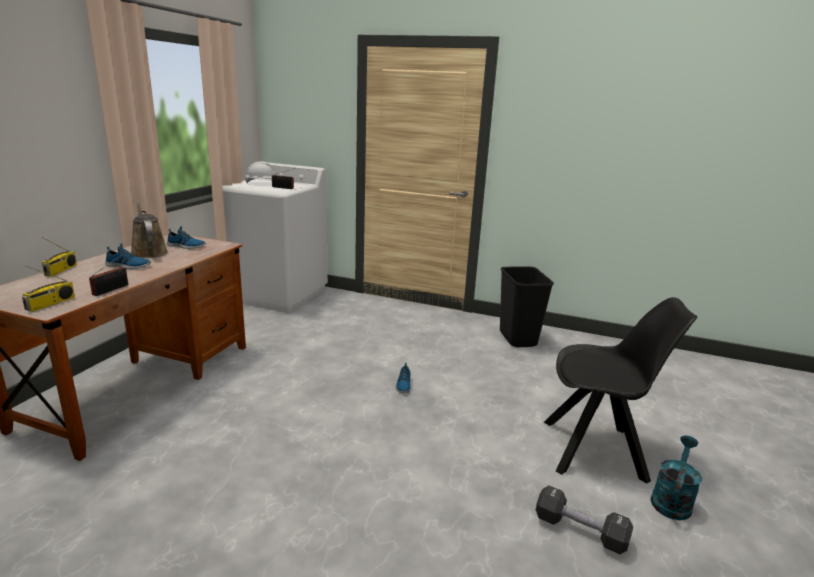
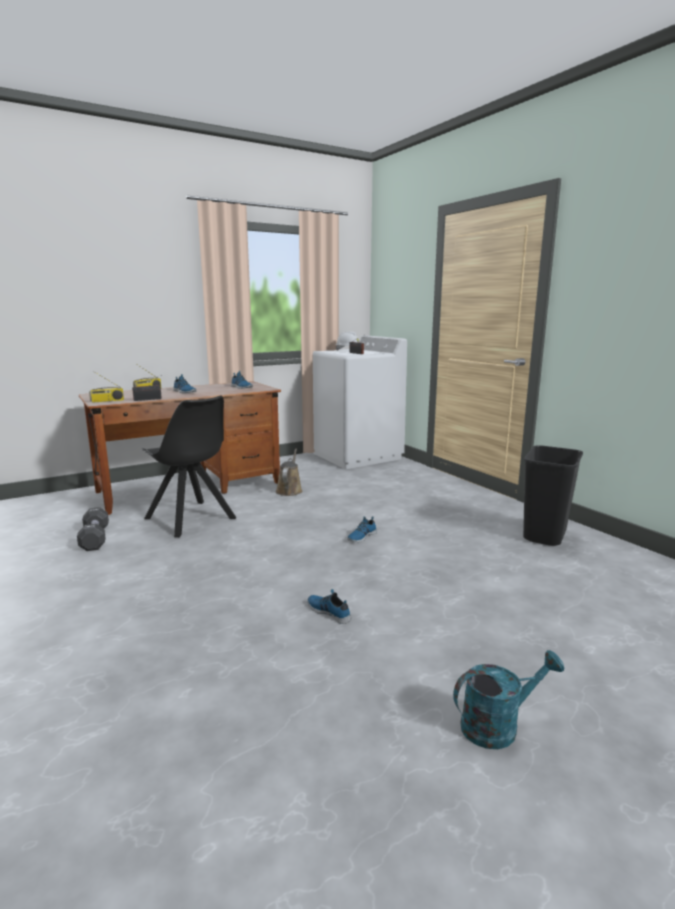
camera: 40 degrees right, 5 degrees down
brown watering can [131,200,168,258] -> brown watering can moved to [276,449,303,496]
black dumbbell [536,485,633,554] -> black dumbbell moved to [77,507,109,551]
black chair [544,297,697,484] -> black chair moved to [141,395,236,537]
none -> shoe [307,589,351,624]

